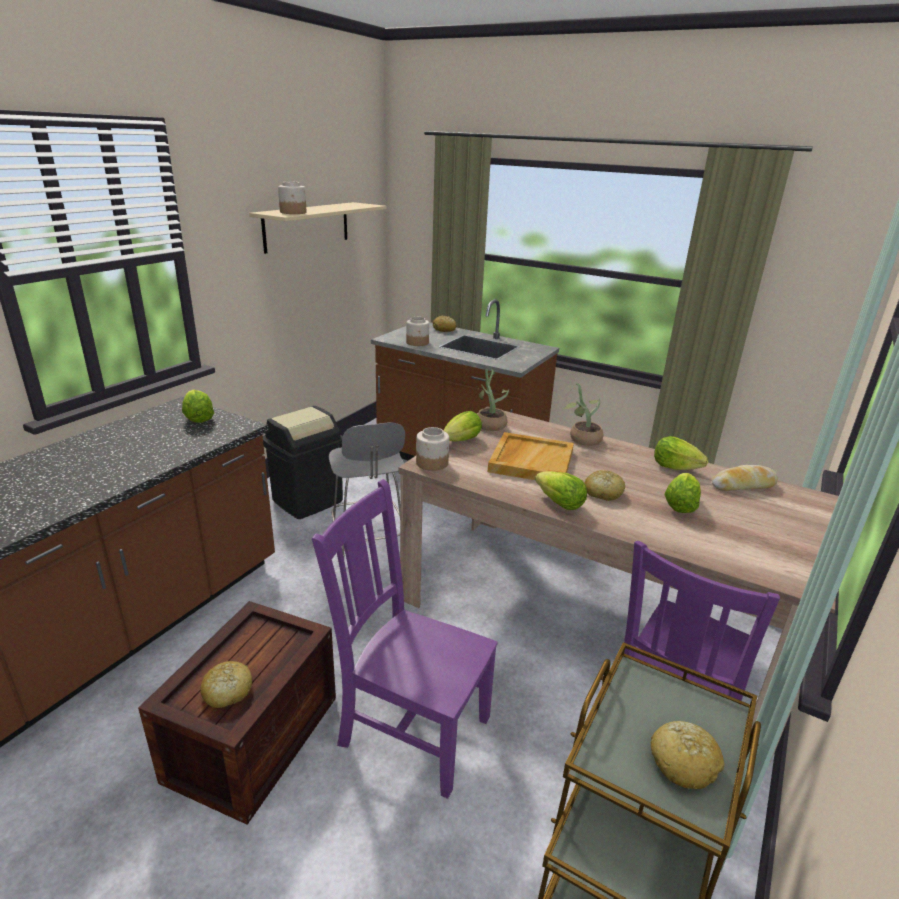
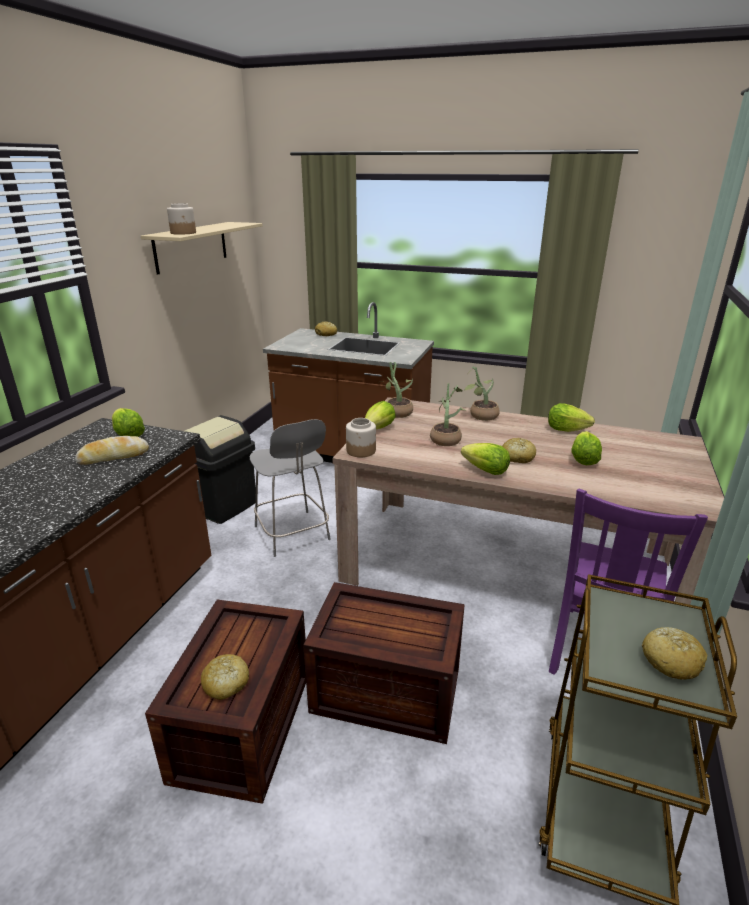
camera: 10 degrees left, 0 degrees up
purple chair [312,479,498,799] -> crate [303,582,465,744]
jar [406,317,429,346] -> none
beige tray [488,432,574,480] -> potted plant [430,383,465,446]
bread [712,465,778,491] -> bread moved to [75,436,149,465]

